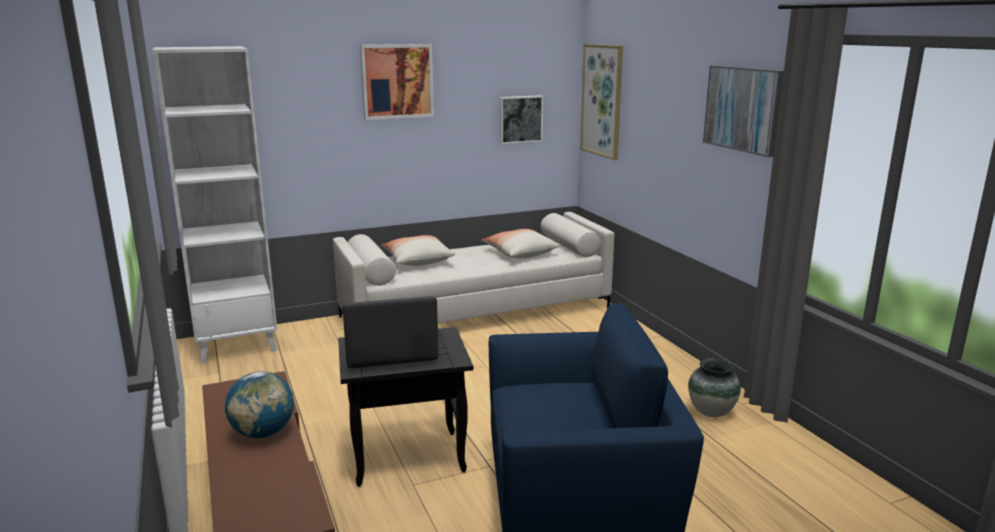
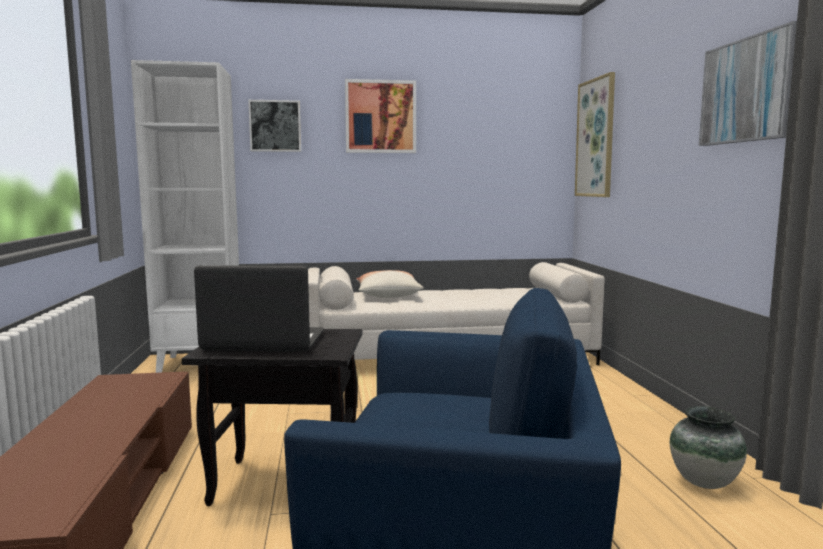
camera: 15 degrees right, 10 degrees down
globe [225,371,294,438] -> none
pillow [482,229,560,258] -> none
picture [499,95,543,144] -> picture moved to [248,100,301,152]

